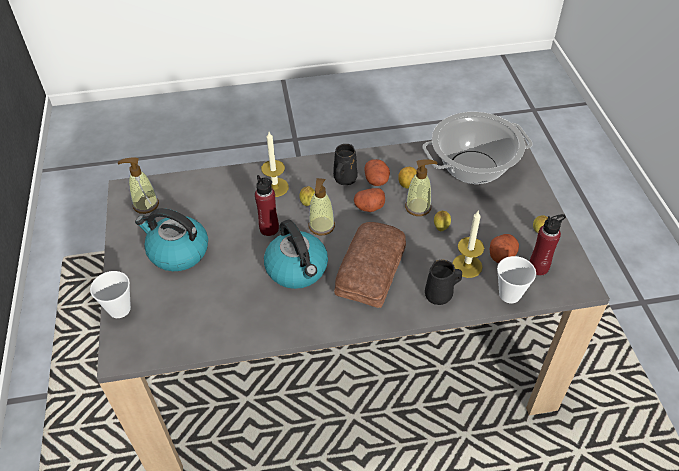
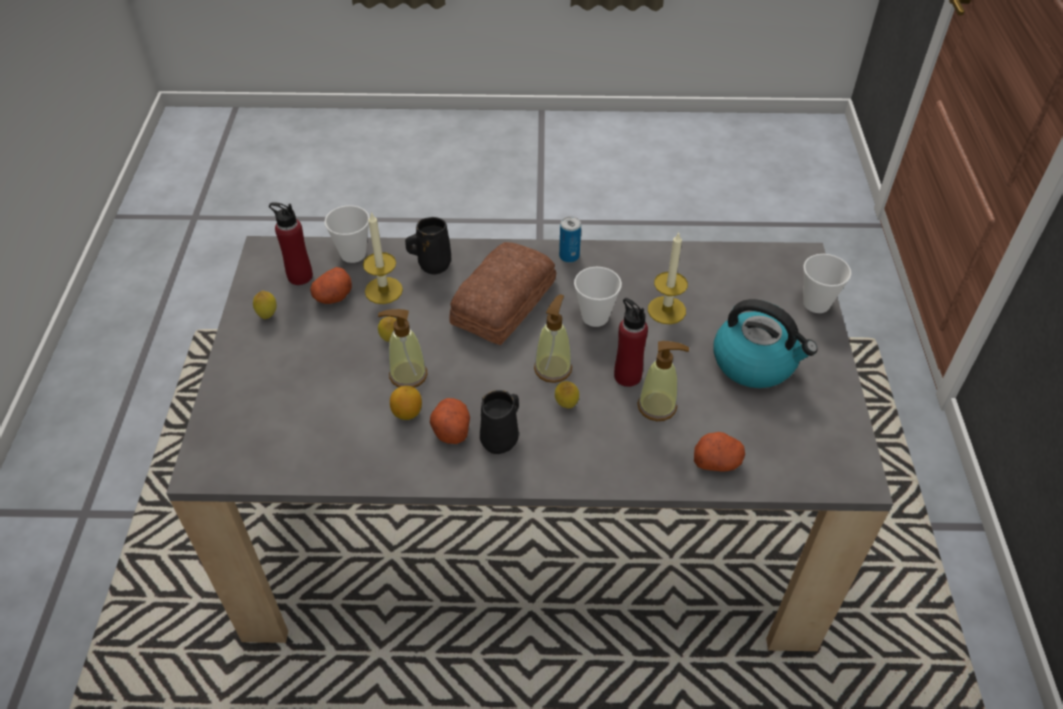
camera: 170 degrees left, 0 degrees up
soap dispenser [118,157,159,214] -> soap dispenser moved to [637,341,689,421]
candle [261,132,289,197] -> candle moved to [648,232,688,324]
kettle [264,219,328,289] -> cup [574,267,622,327]
potato [354,188,385,212] -> potato moved to [694,432,745,472]
cooking pot [422,112,533,184] -> none
none -> can [559,216,581,263]

